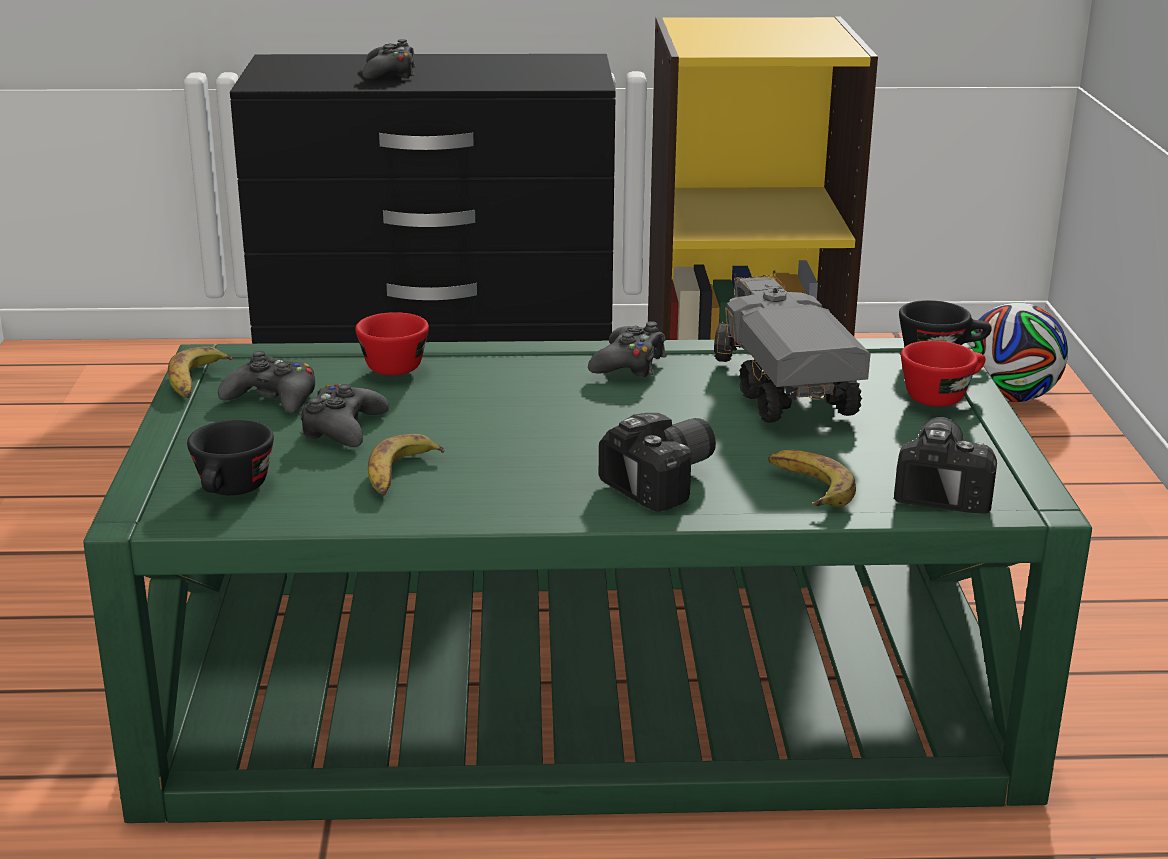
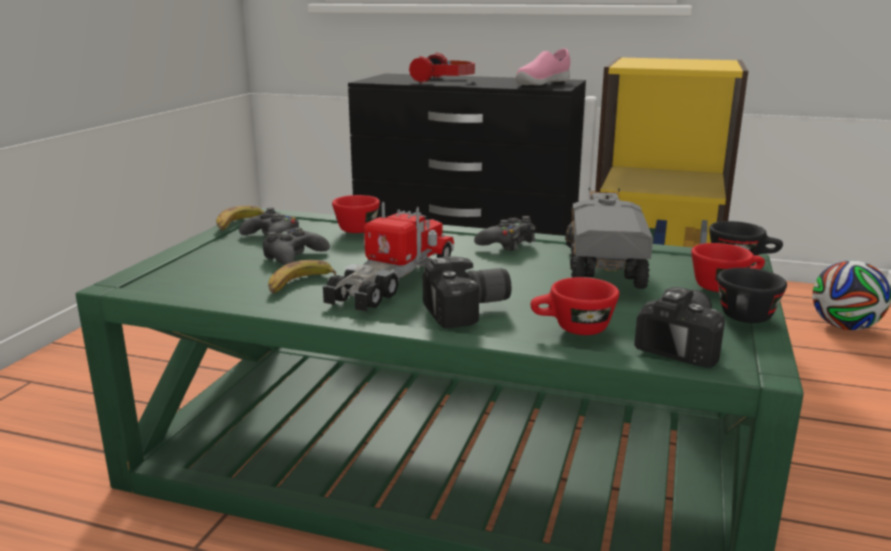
camera: 20 degrees right, 5 degrees down
black cup [187,420,274,495] -> black cup moved to [717,268,787,323]
black game controller [362,39,416,79] -> headphones [409,52,475,83]
banana [768,450,856,507] -> red cup [531,277,619,335]
none -> toy truck [322,202,454,312]
none -> pink shoe [516,48,570,85]

